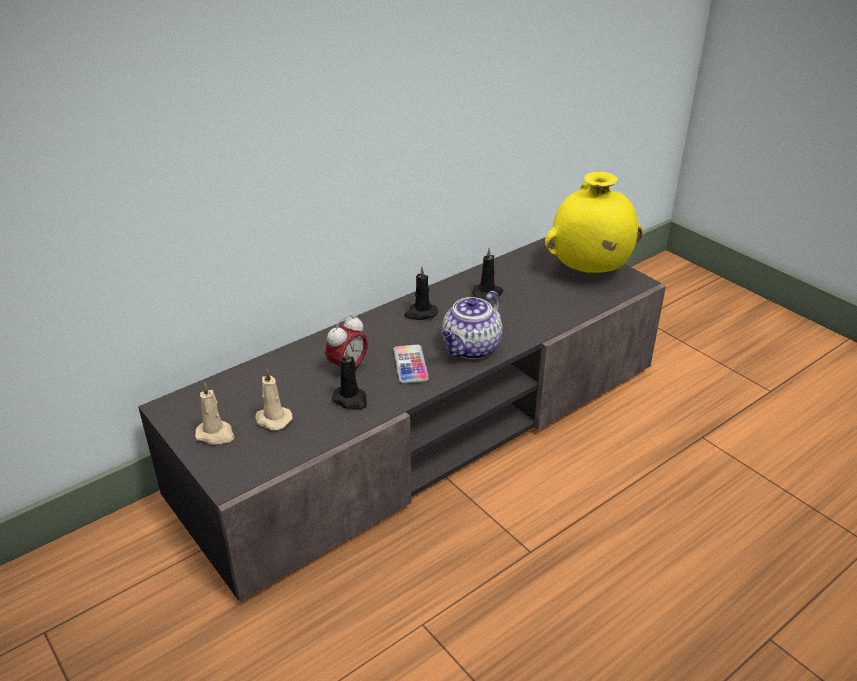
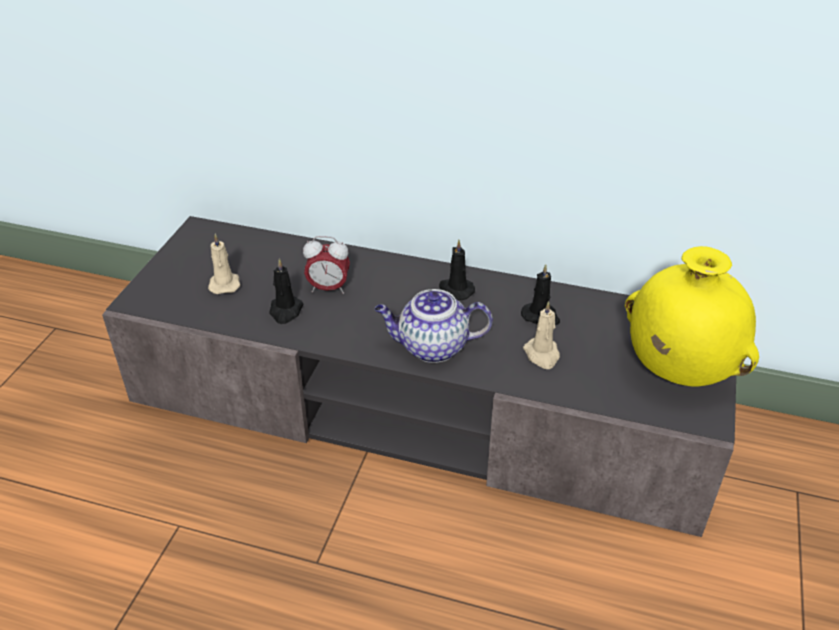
camera: 55 degrees right, 5 degrees up
beige candle [195,382,234,445] -> beige candle moved to [523,301,560,369]
phone [393,345,429,384] -> none

